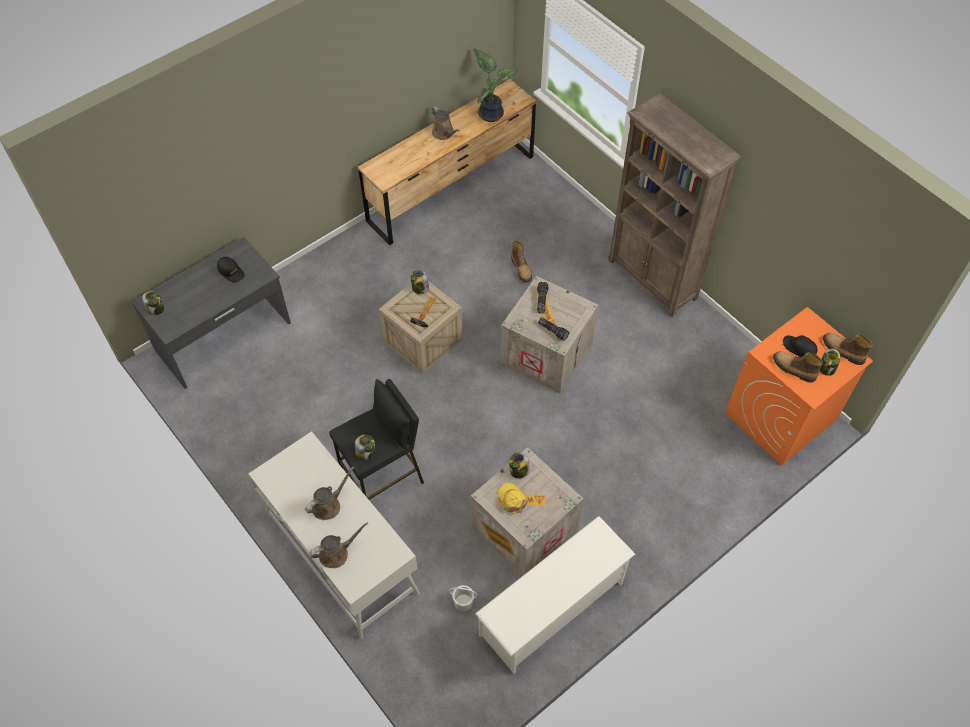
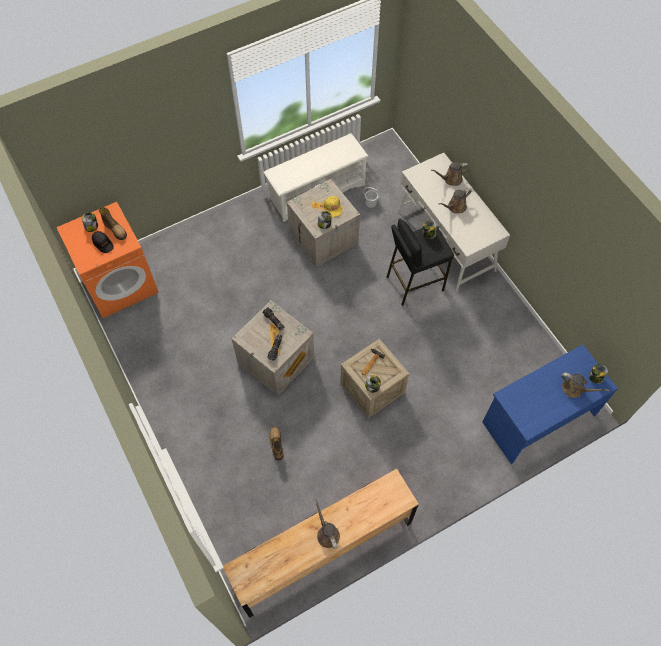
camera: 170 degrees left, 5 degrees up
grey desk [132,237,291,389] -> blue desk [482,344,618,464]
black cap [217,257,245,282] -> none
potted plant [473,49,517,122] -> none
brown bookcase [608,93,741,317] -> none
boot [823,332,873,365] -> none
none -> brown watering can [561,373,610,398]

